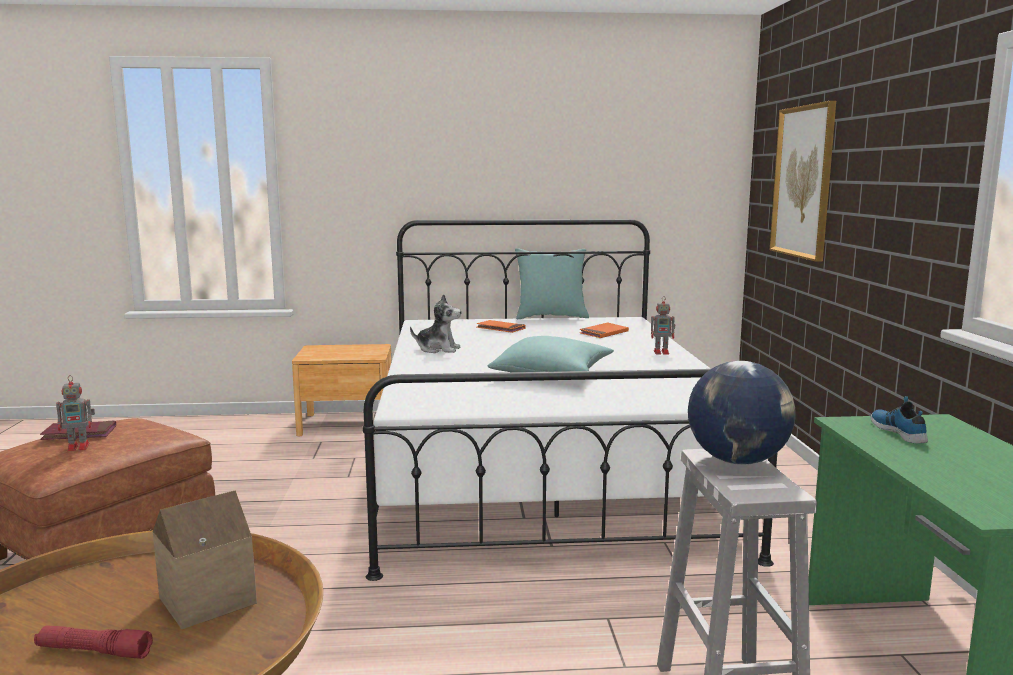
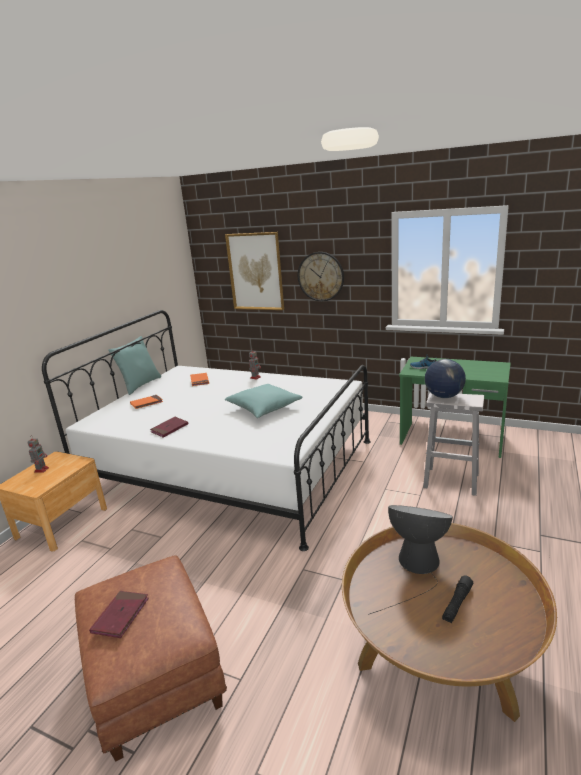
camera: 60 degrees left, 10 degrees up
red flashlight [34,626,153,659] -> black flashlight [442,575,473,623]
toy robot [56,375,95,451] -> toy robot moved to [27,438,49,473]
toy house [153,490,257,630] -> table lamp [368,505,453,615]
plush toy [410,294,461,353] -> red book [150,417,188,438]
none -> wall clock [298,252,344,301]

